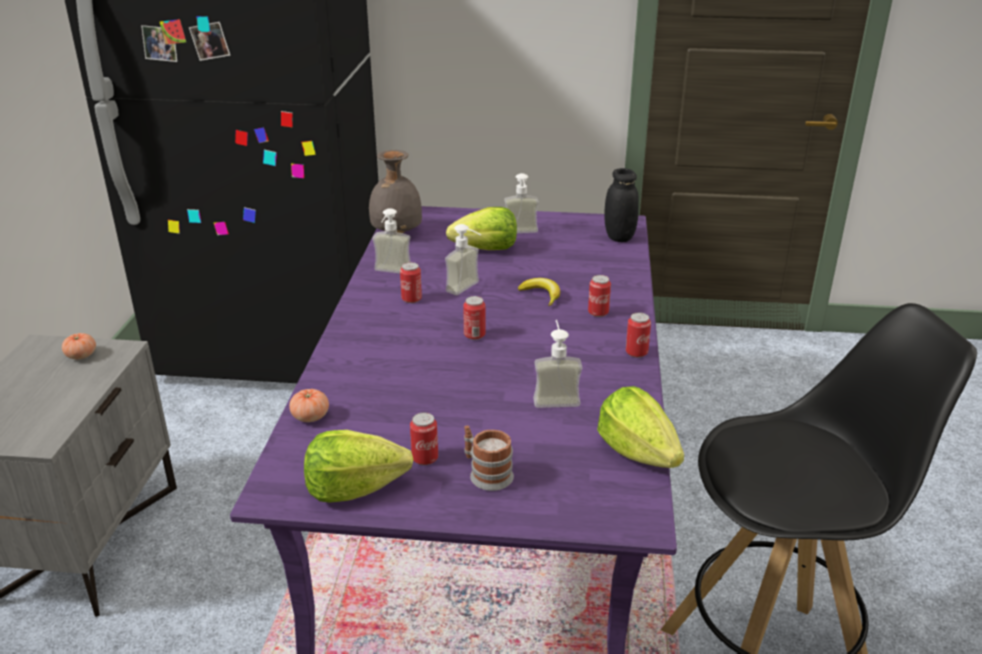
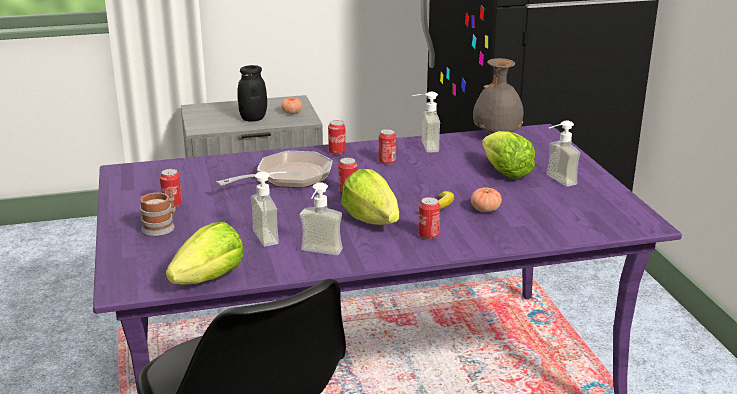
camera: 70 degrees right, 5 degrees down
tomato [289,389,329,422] -> tomato moved to [471,188,502,212]
lettuce [304,430,413,503] -> lettuce moved to [341,169,399,225]
soap dispenser [445,224,481,295] -> soap dispenser moved to [300,182,343,255]
black jar [604,168,639,242] -> black jar moved to [237,65,267,122]
can [626,312,651,358] -> can moved to [328,120,346,155]
none -> frying pan [216,151,333,188]

